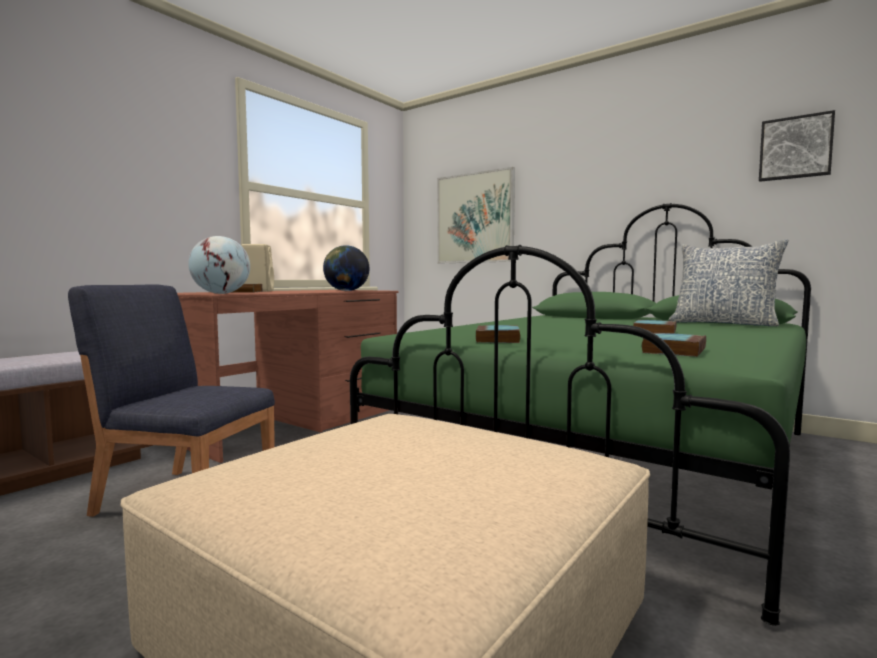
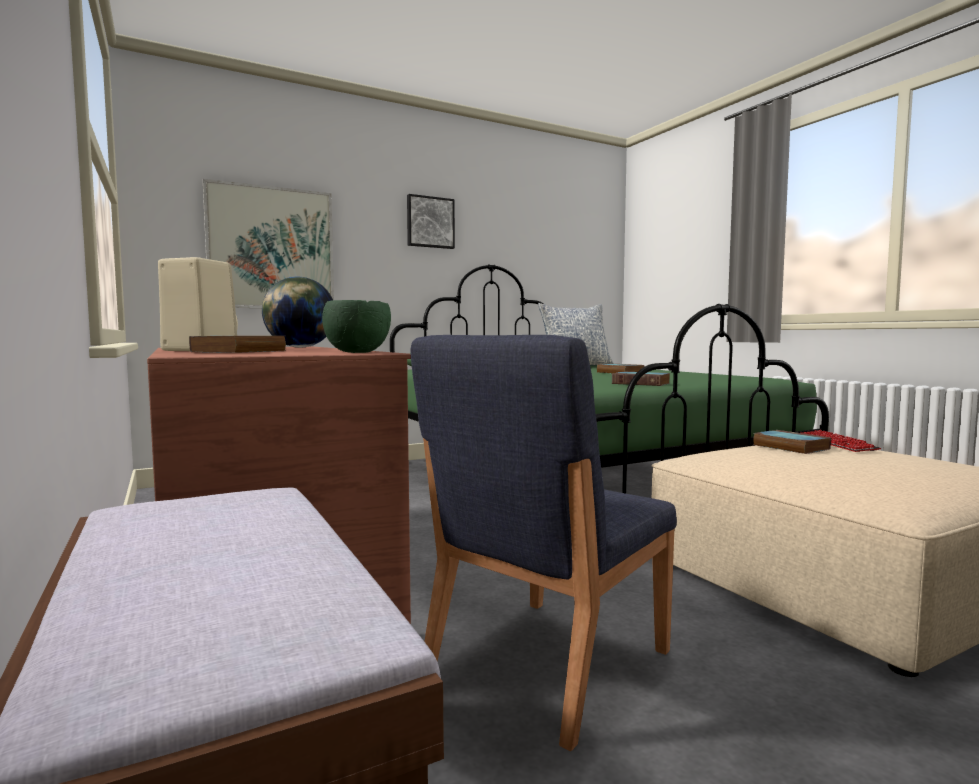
camera: 65 degrees left, 0 degrees up
globe [188,236,250,294] -> green bowl [322,300,391,353]
book [642,333,706,357] -> book moved to [753,430,831,454]
picture [759,110,835,182] -> picture moved to [407,194,455,249]
none -> keyboard [800,430,881,452]

